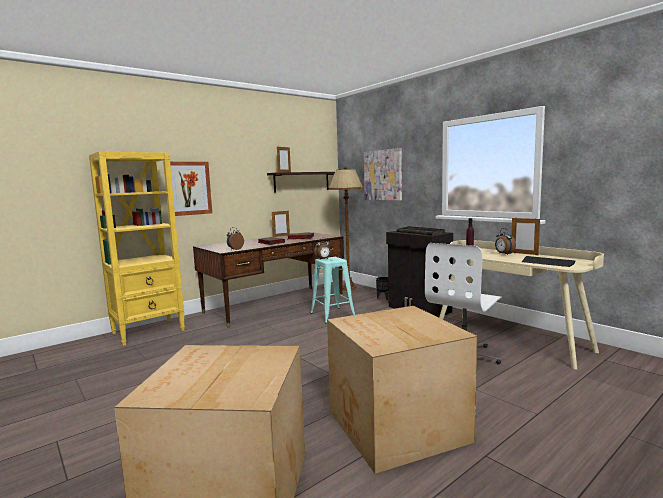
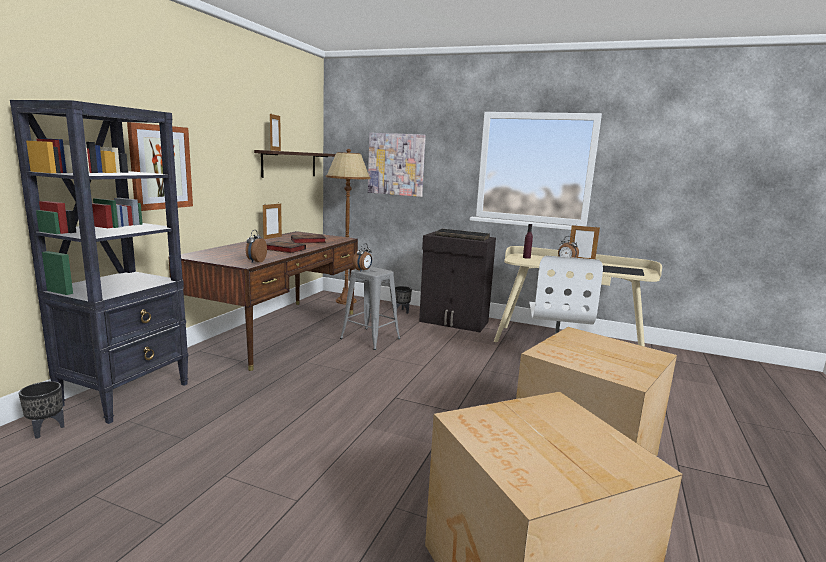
camera: 30 degrees left, 5 degrees up
yellow bookcase [89,151,185,346] -> black bookcase [10,100,189,424]
turquoise stool [311,257,355,324] -> grey stool [340,267,400,350]
none -> black planter [19,381,64,439]

